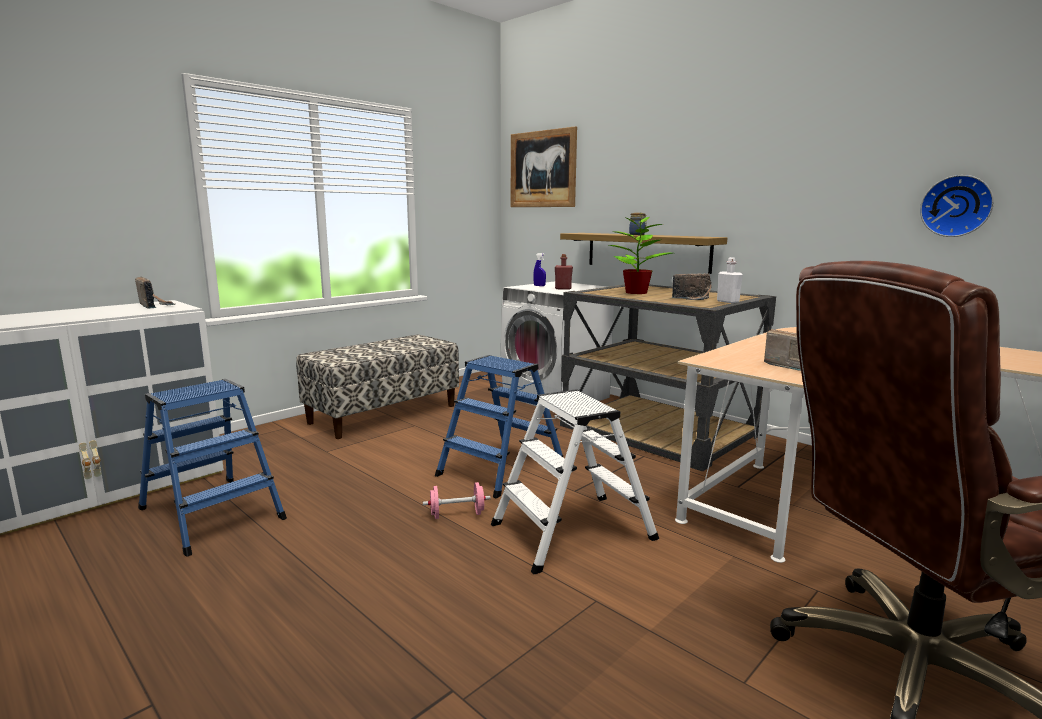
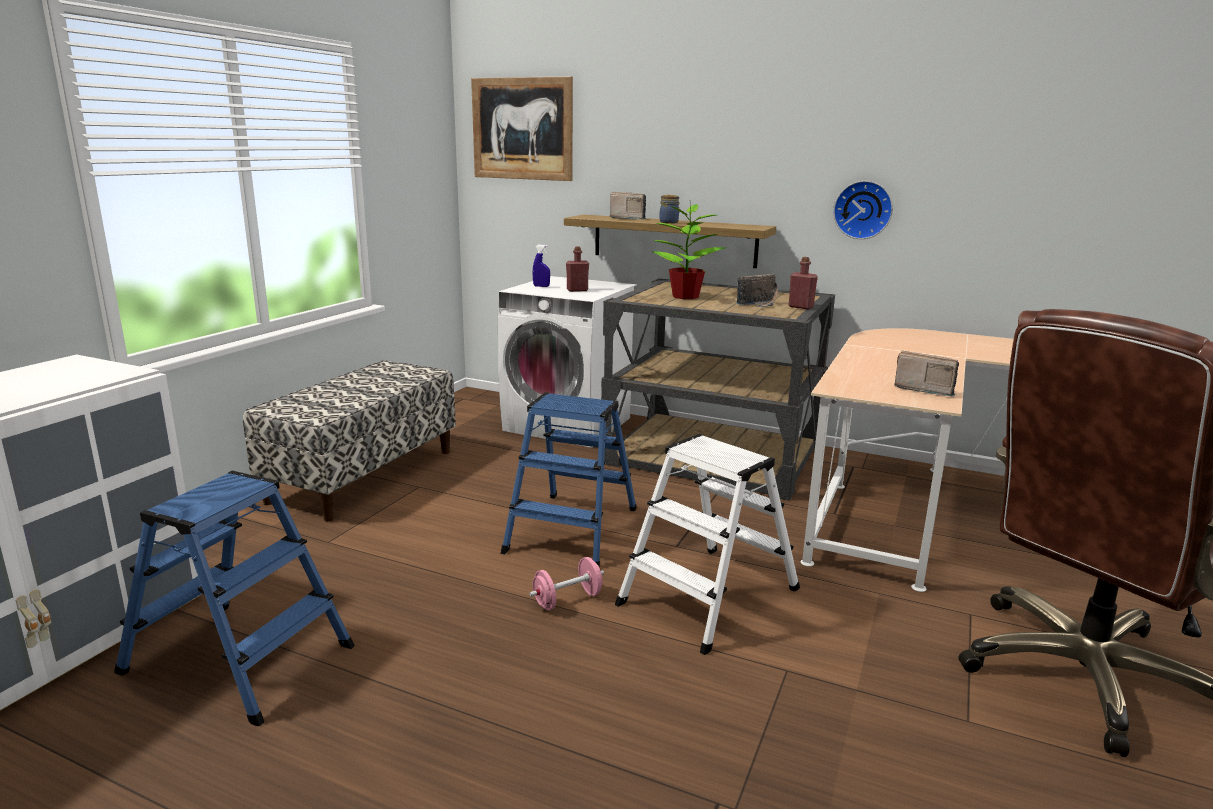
camera: 20 degrees left, 5 degrees up
radio [135,276,175,309] -> radio moved to [610,192,646,219]
white bottle [717,257,743,303] -> red bottle [788,257,818,309]
wall clock [920,175,994,237] -> wall clock moved to [833,181,893,239]

